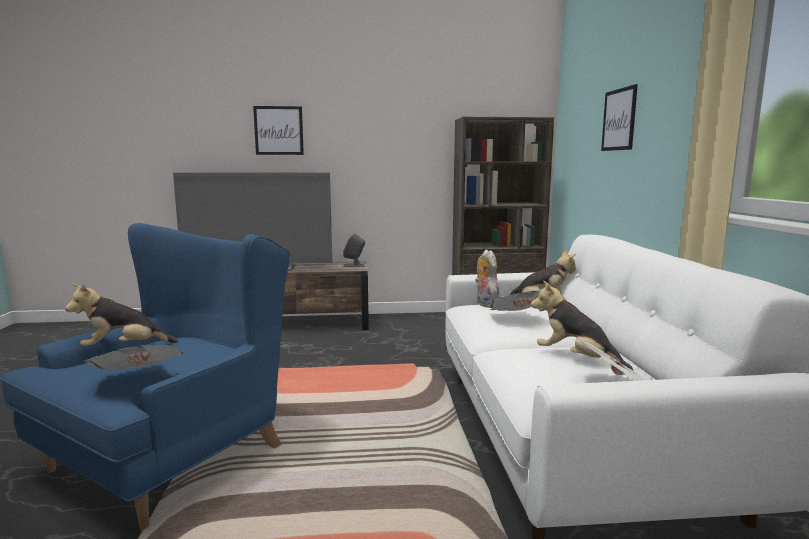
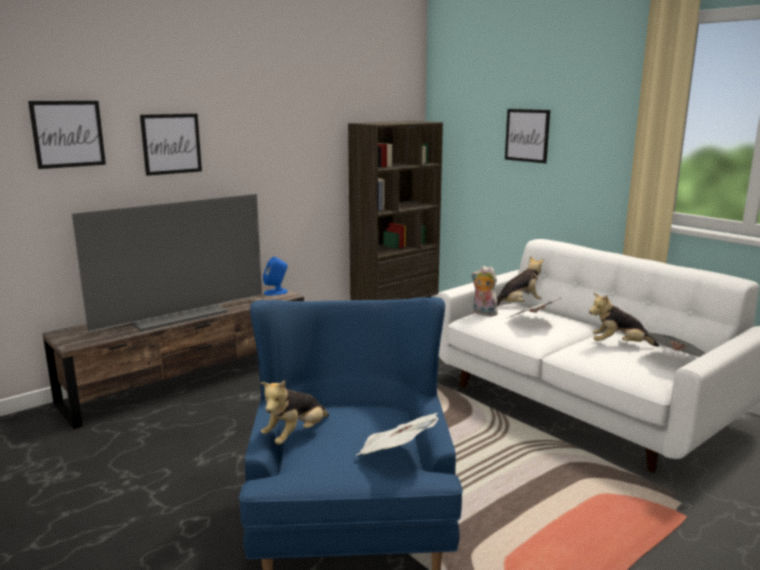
camera: 35 degrees left, 5 degrees up
grey speaker [343,233,365,267] -> blue speaker [263,257,288,296]
none -> picture [28,101,106,169]

